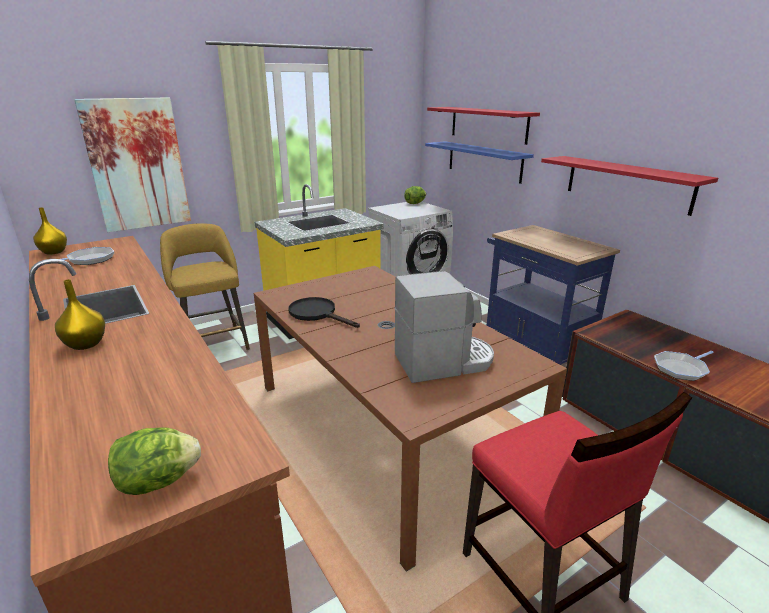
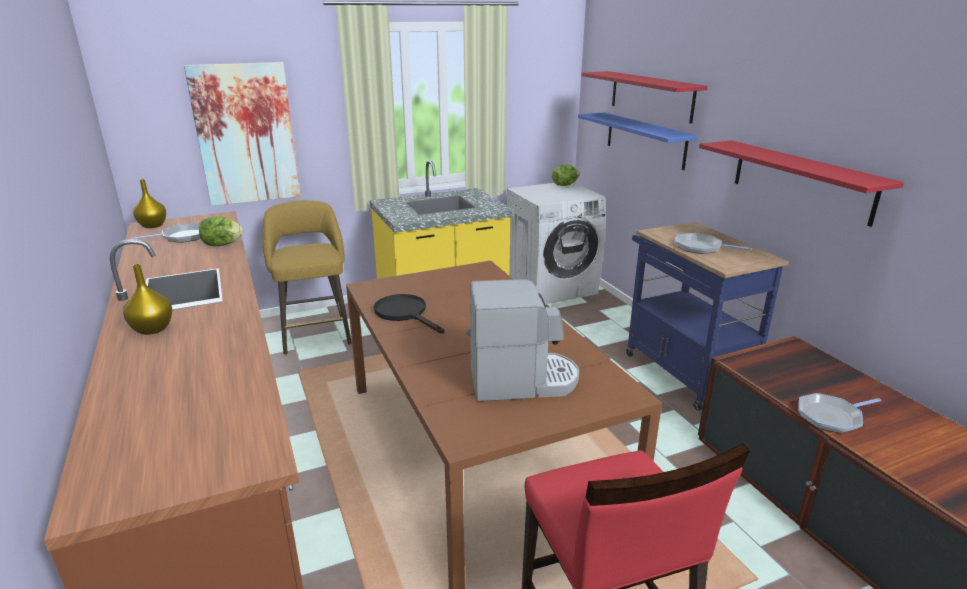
camera: 10 degrees right, 0 degrees up
lettuce [108,427,201,495] -> lettuce moved to [199,216,243,246]
none -> frying pan [675,233,752,254]

